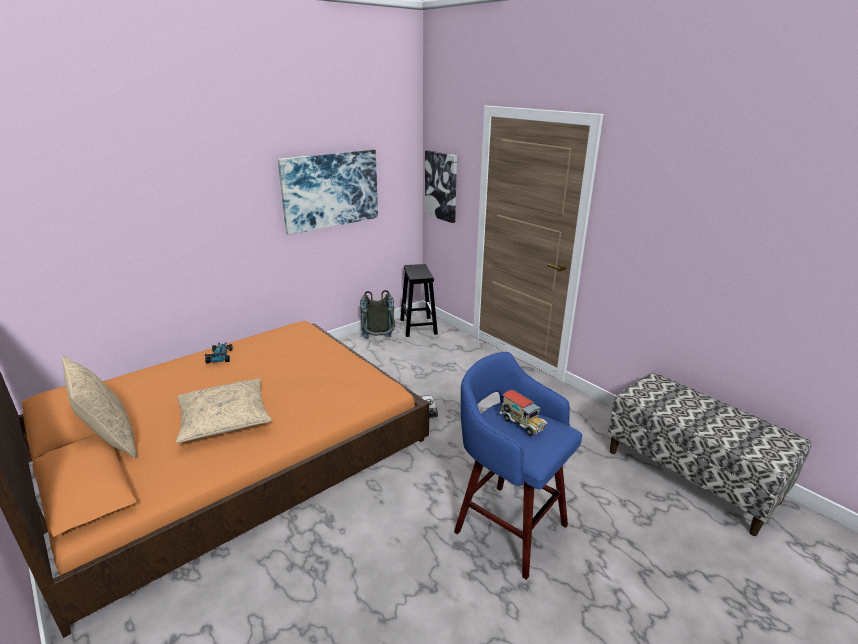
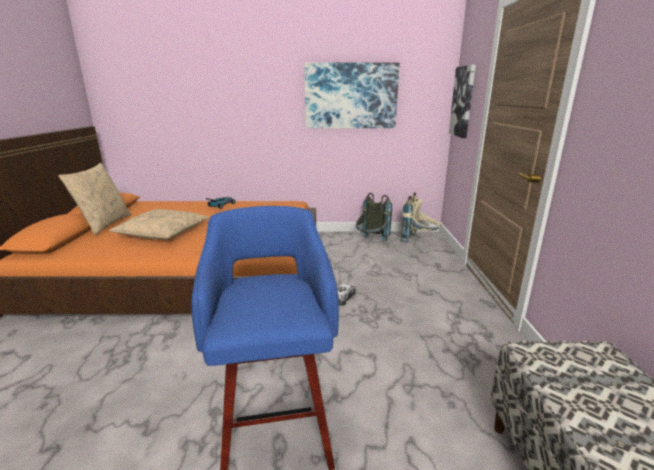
camera: 40 degrees right, 5 degrees down
black stool [400,264,438,337] -> beige backpack [400,192,440,242]
toy truck [499,390,547,436] -> none

